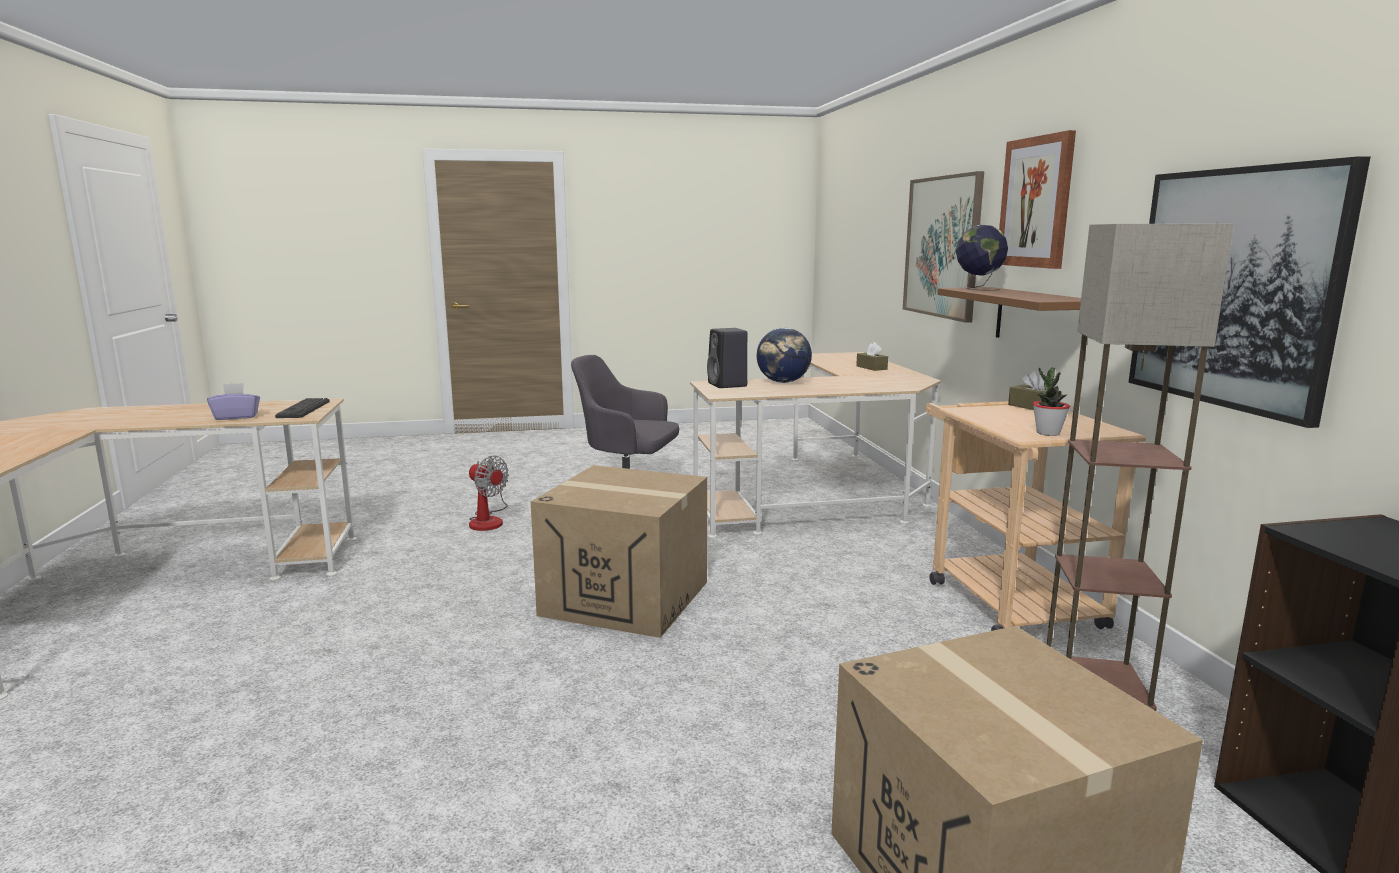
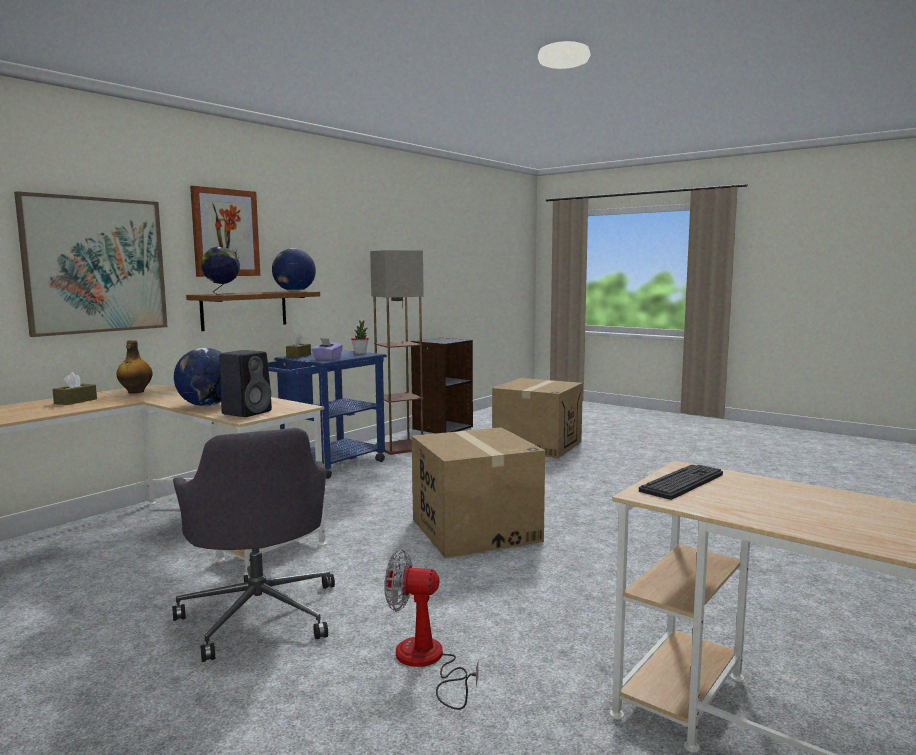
camera: 130 degrees left, 5 degrees down
purple tissue box [207,383,260,420] -> purple tissue box moved to [311,338,343,361]
fan [469,456,509,531] -> fan turned 75 degrees counterclockwise [385,550,479,710]
beige cart [926,401,1146,631] -> blue cart [268,350,387,479]
picture [1128,156,1371,428] -> none
none -> bottle [116,340,153,394]
none -> globe [272,248,316,292]

